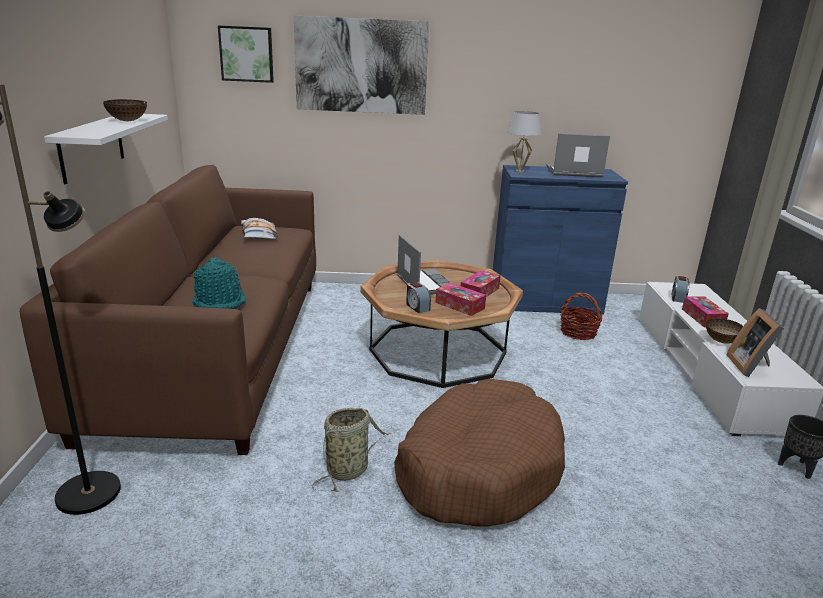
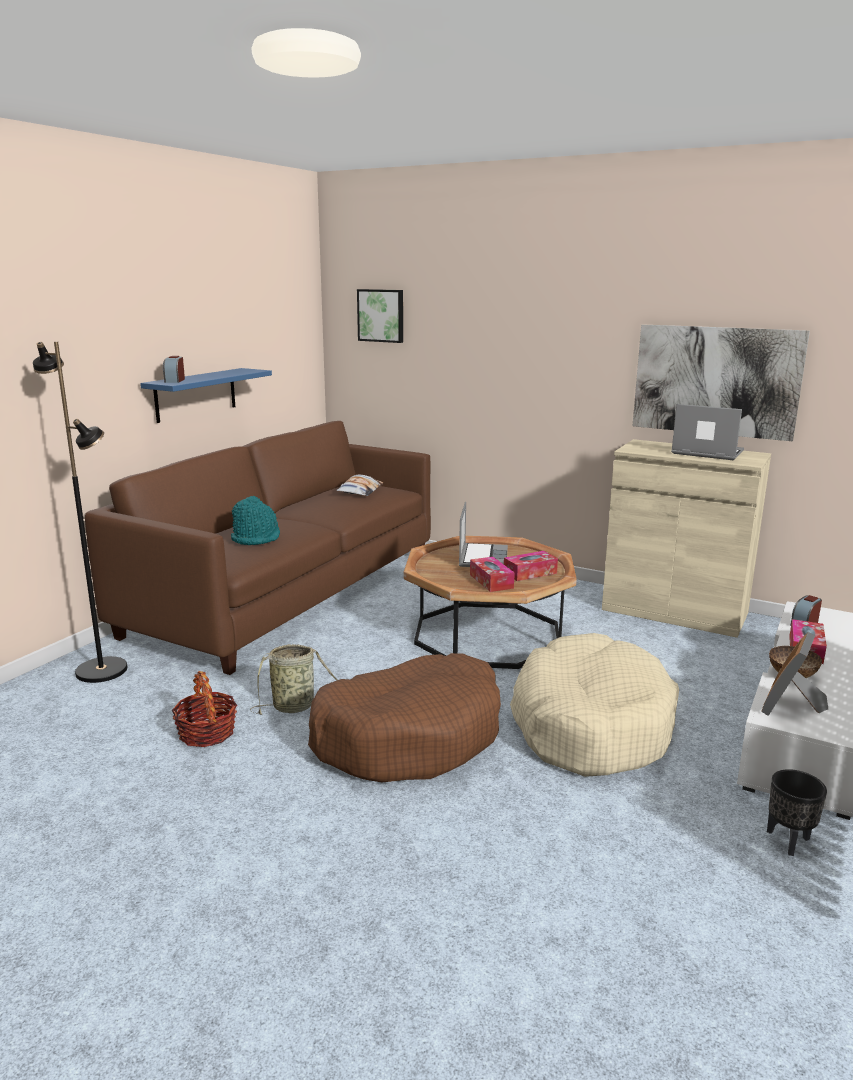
camera: 30 degrees right, 5 degrees down
white shelf [44,114,168,184] -> blue shelf [140,368,272,423]
bowl [103,99,147,121] -> none
picture [294,16,429,115] -> picture moved to [633,324,810,442]
alarm clock [406,282,431,313] -> alarm clock moved to [163,356,185,383]
blue cabinet [493,165,628,314] -> beige cabinet [602,439,771,638]
white table lamp [507,111,542,172] -> none
basket [560,293,602,340] -> basket moved to [171,671,237,747]
none -> beige dog bed [510,633,679,777]

